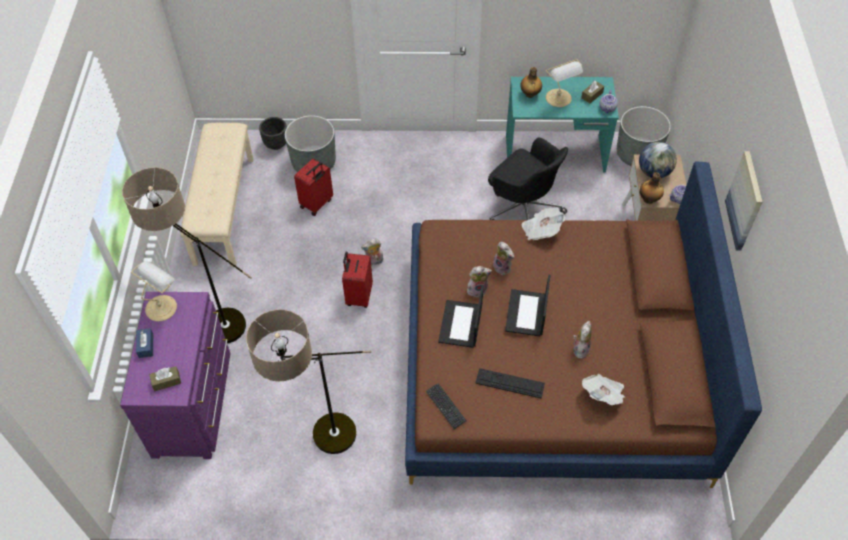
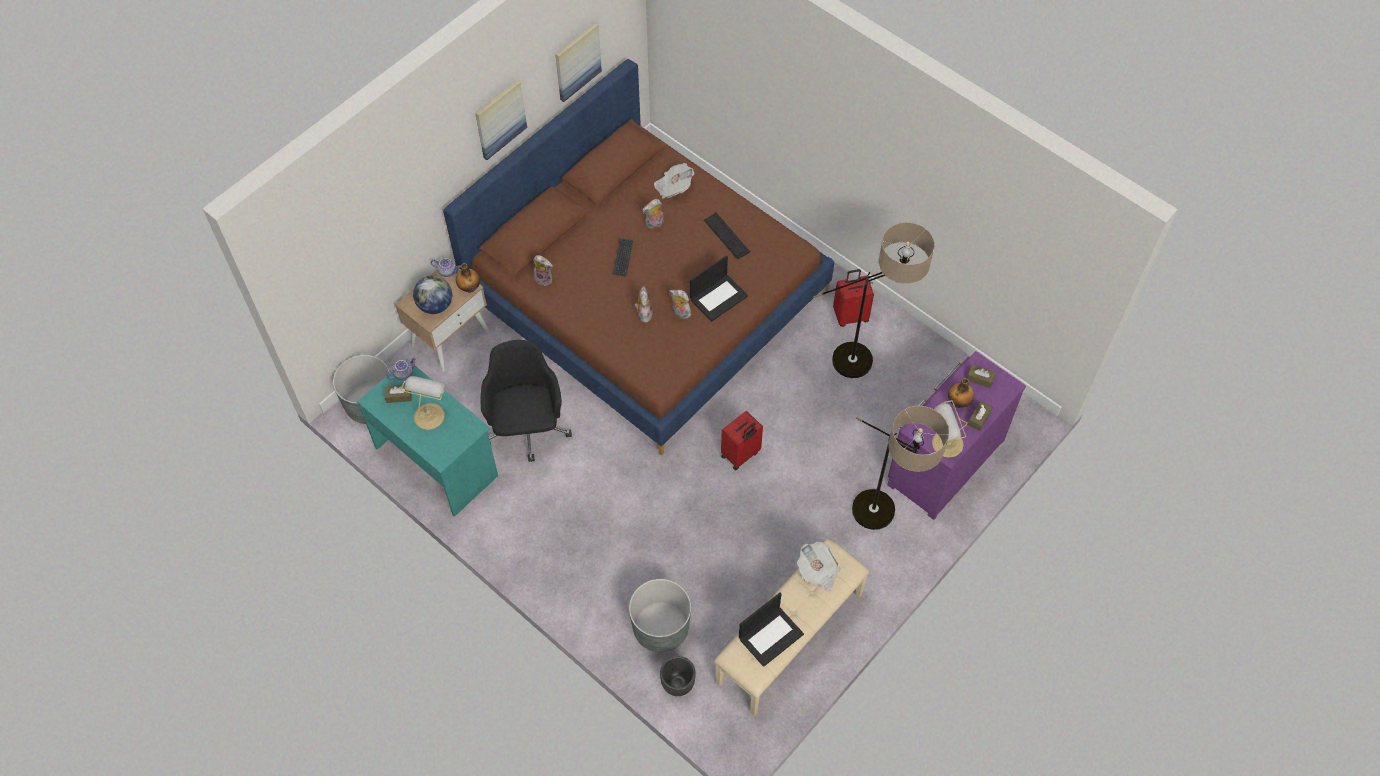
camera: 140 degrees left, 5 degrees up
blue tissue box [136,328,153,358] -> brown tissue box [968,401,993,431]
red suitcase [294,158,333,216] -> red suitcase moved to [833,269,874,327]
plush toy [361,239,384,266] -> plush toy moved to [533,255,553,286]
keyboard [426,383,467,429] -> keyboard moved to [613,238,633,277]
laptop [505,275,550,336] -> laptop moved to [739,592,804,667]
bottle [520,67,542,98] -> bottle moved to [948,378,974,408]
newspaper [522,207,565,240] -> newspaper moved to [797,542,841,591]
none -> picture [555,23,602,102]

